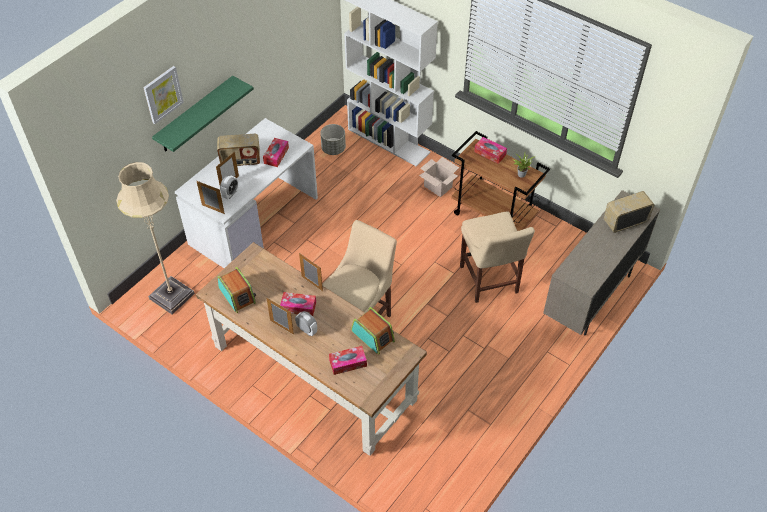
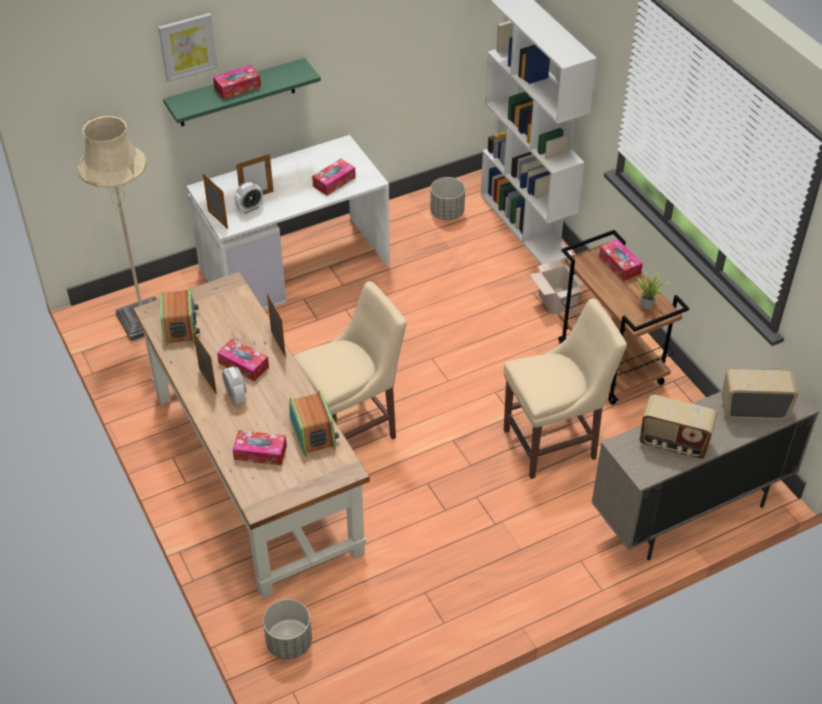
camera: 25 degrees right, 5 degrees down
radio [217,134,260,166] -> radio moved to [639,394,717,459]
beige chair [460,211,535,303] -> beige chair turned 120 degrees counterclockwise [504,299,627,479]
none -> tissue box [213,65,261,99]
none -> grey planter [263,599,312,659]

